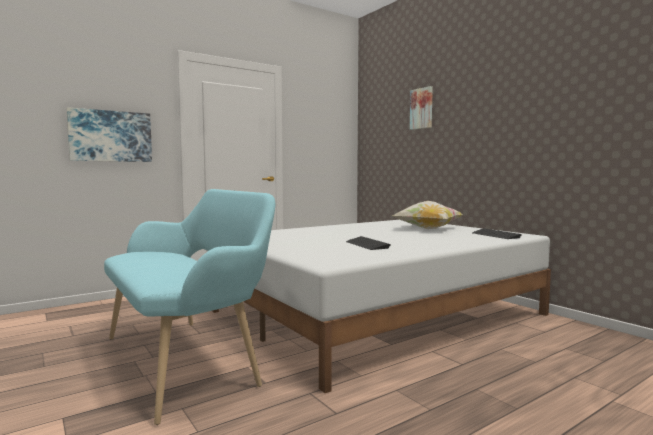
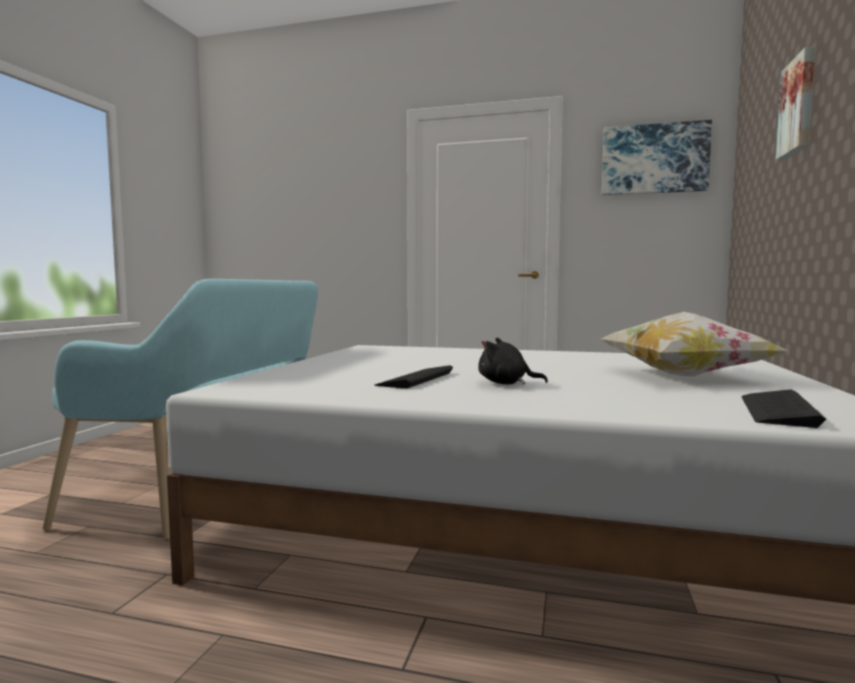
camera: 50 degrees right, 0 degrees up
picture [67,107,152,162] -> picture moved to [602,120,712,195]
none -> black plush toy [478,338,548,385]

